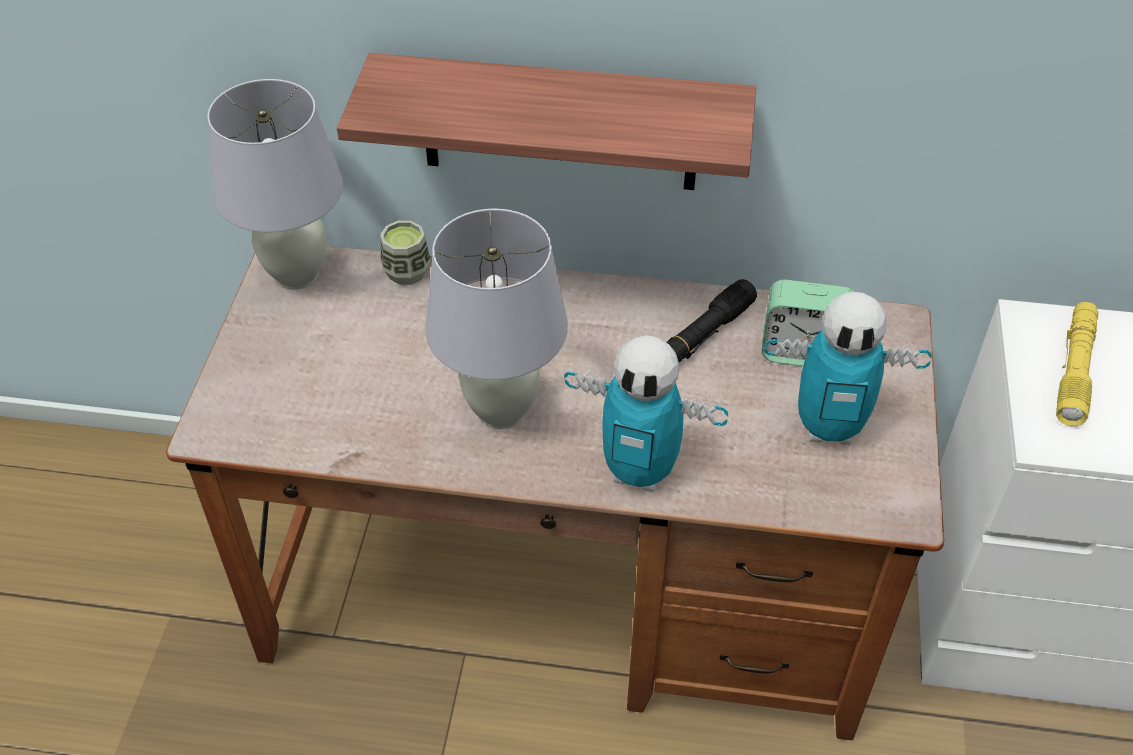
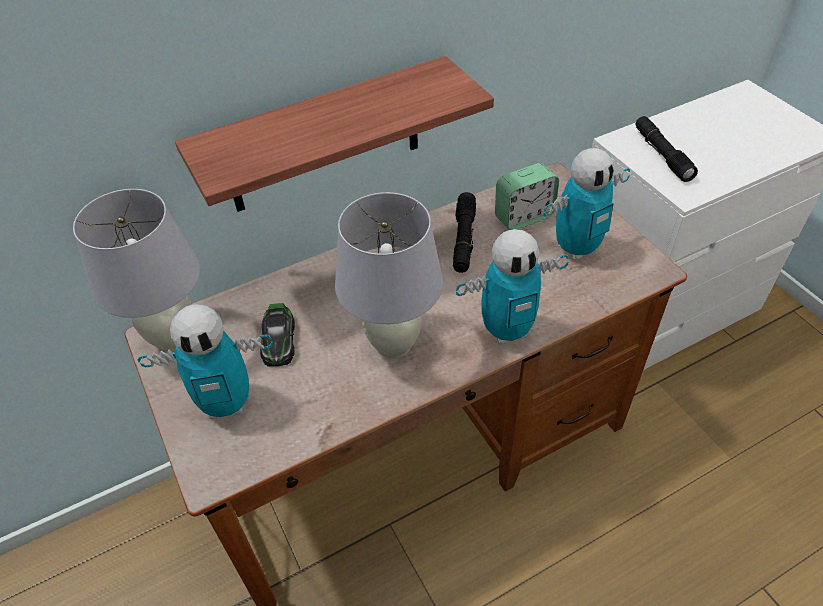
camera: 35 degrees left, 0 degrees up
cup [380,221,431,285] -> none
yellow flashlight [1056,302,1099,426] -> black flashlight [636,116,698,182]
none -> toy robot [137,304,273,419]
none -> toy car [260,303,295,367]

